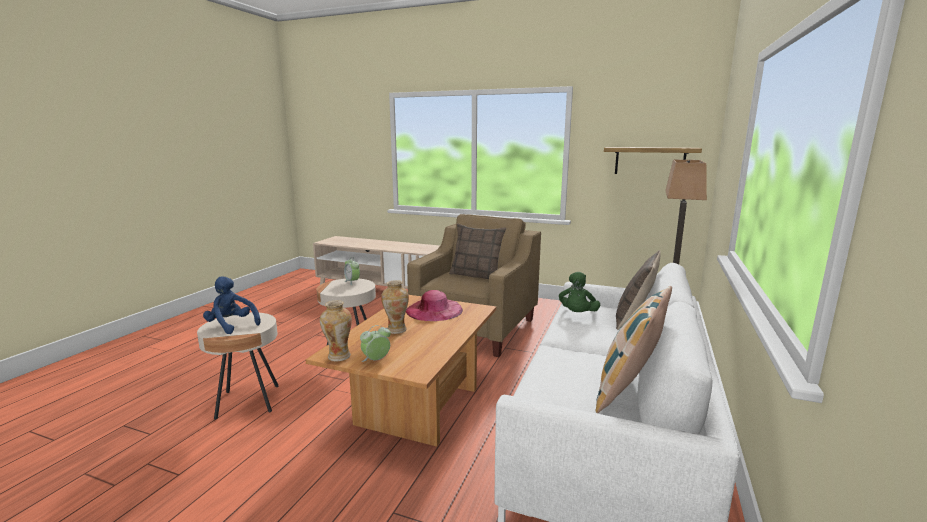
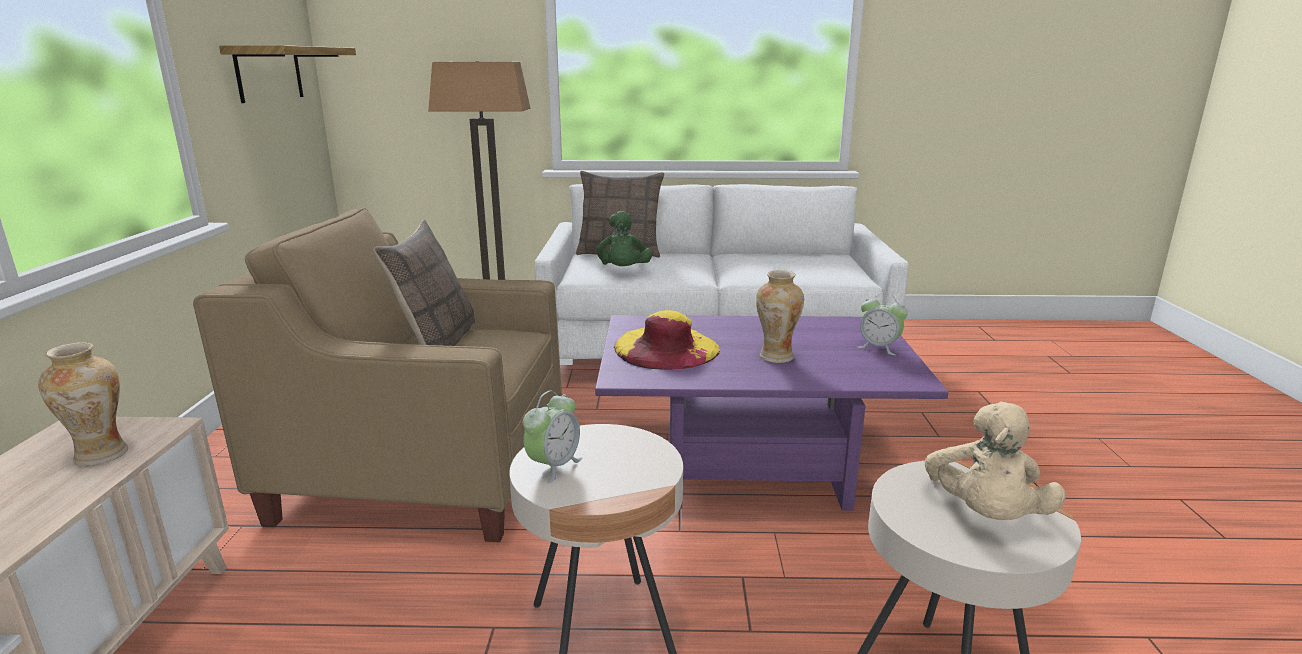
camera: 110 degrees left, 5 degrees up
blue plush toy [203,276,261,334] -> beige plush toy [925,402,1066,520]
brown coffee table [306,295,496,447] -> purple coffee table [595,315,949,511]
vase [320,300,352,362] -> vase moved to [38,342,128,466]
pink hat [406,290,463,321] -> yellow hat [614,310,720,370]
green plush toy [559,272,600,312] -> green plush toy turned 90 degrees clockwise [596,211,653,266]
pillow [595,286,672,413] -> none

